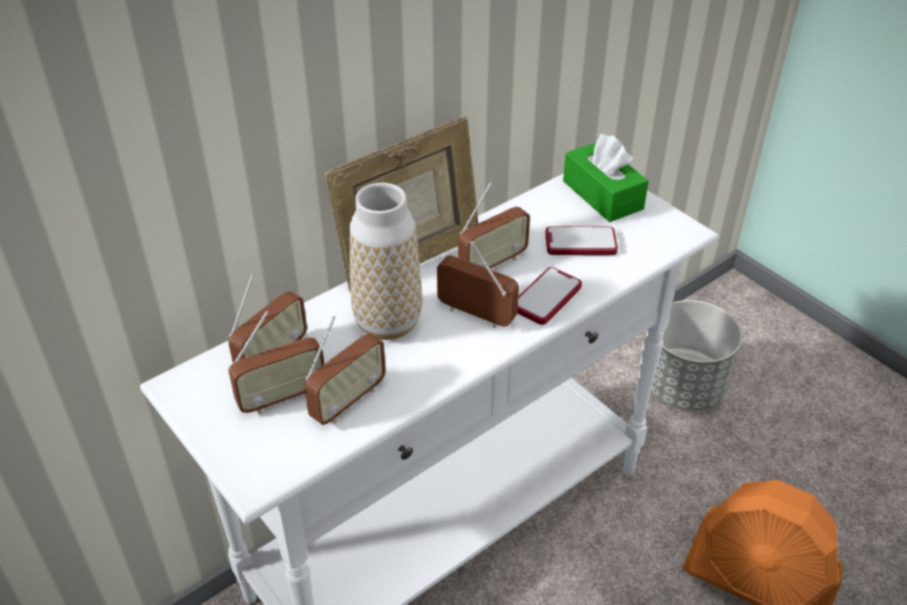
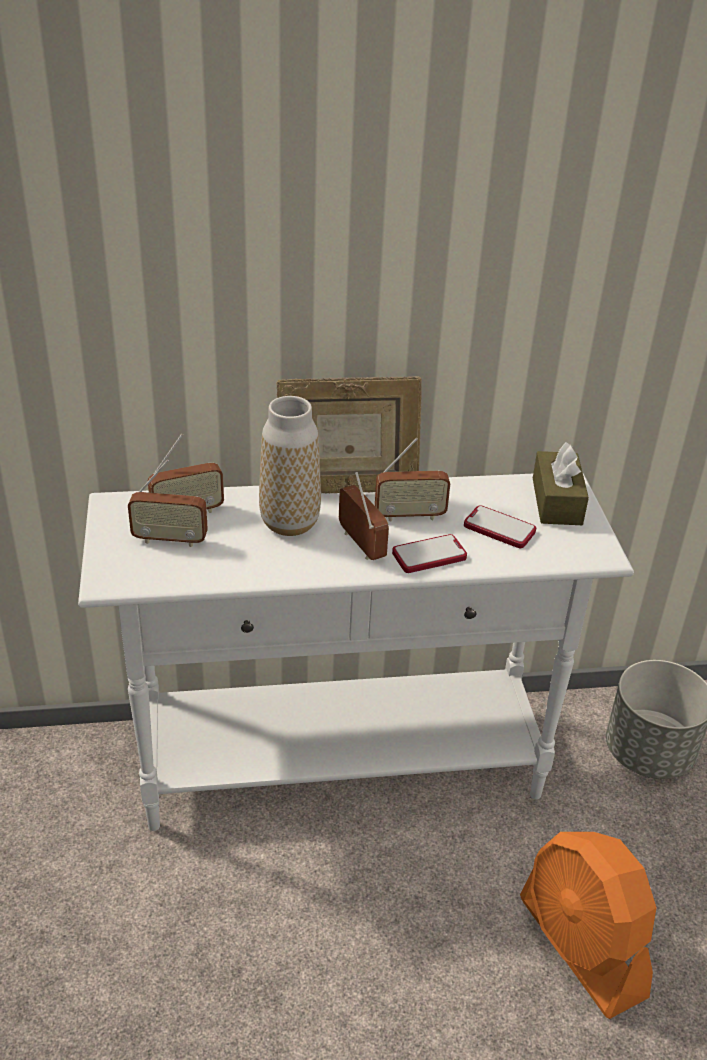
camera: 30 degrees right, 5 degrees down
radio [304,316,386,425] -> none
green tissue box [563,134,649,222] -> brown tissue box [533,442,589,525]

